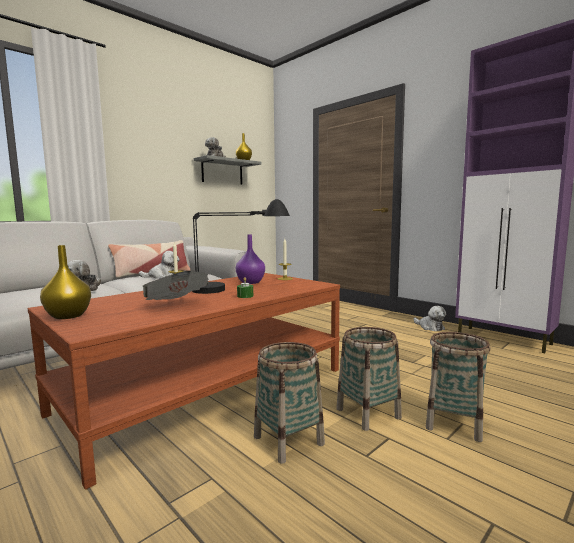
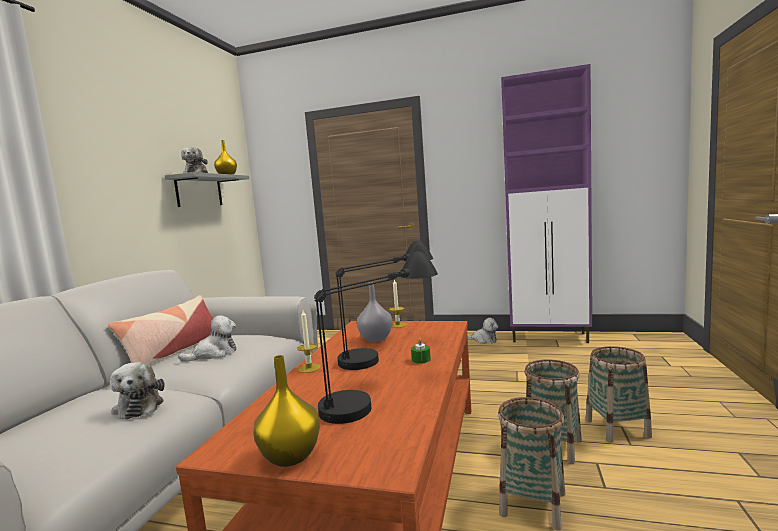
camera: 30 degrees left, 0 degrees up
newspaper [143,270,209,300] -> black table lamp [314,251,438,424]
purple vase [236,234,265,284] -> grey vase [357,282,392,342]

